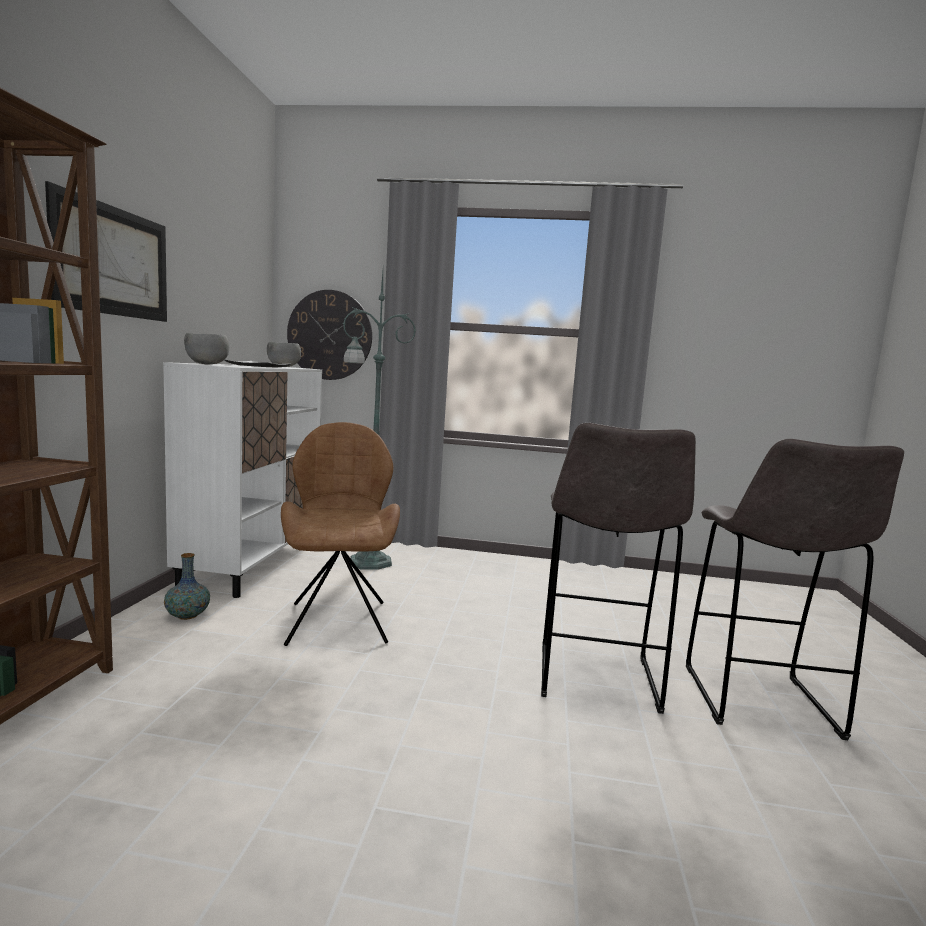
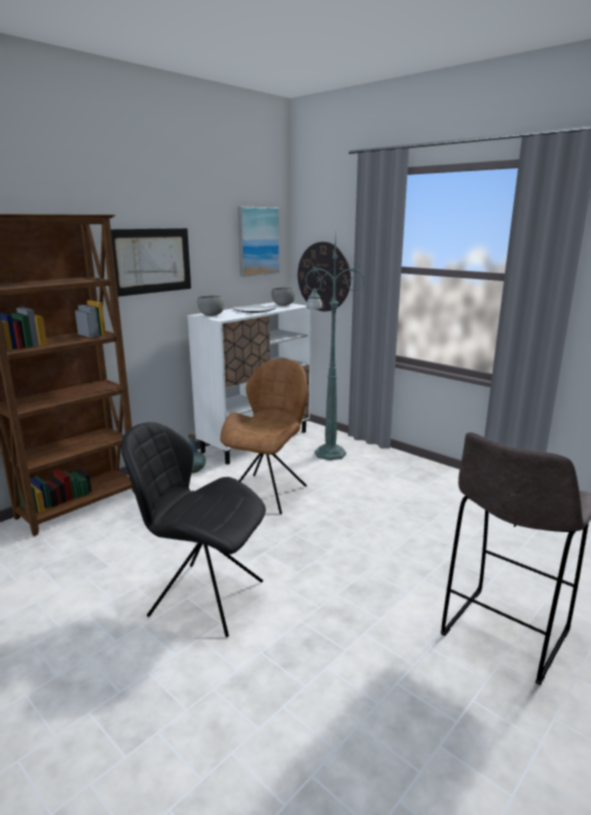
camera: 35 degrees right, 10 degrees up
grey stool [541,423,696,714] -> none
none -> black chair [121,422,266,637]
none -> picture [238,207,280,277]

